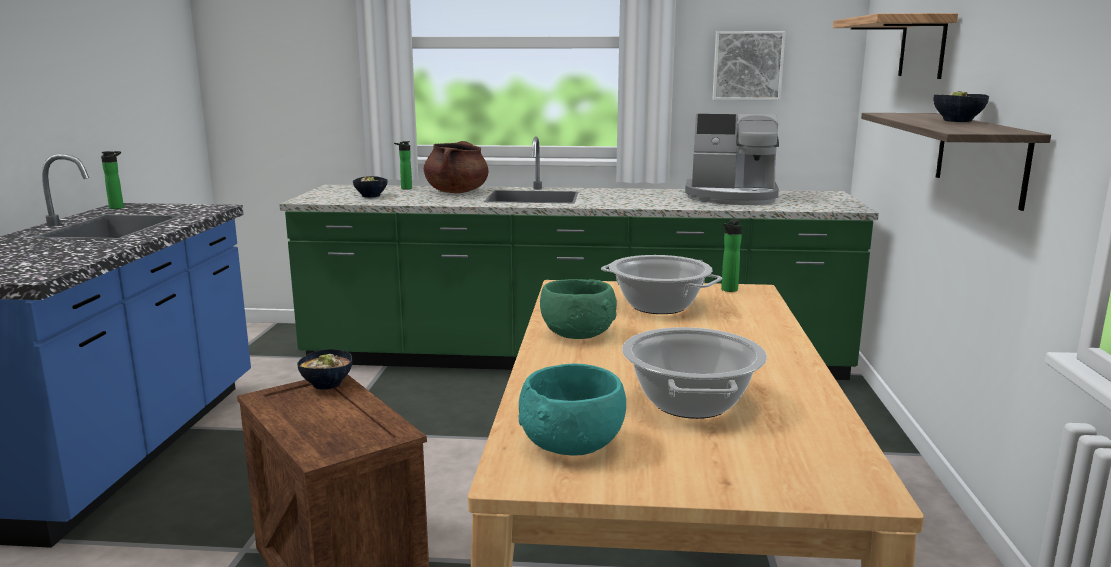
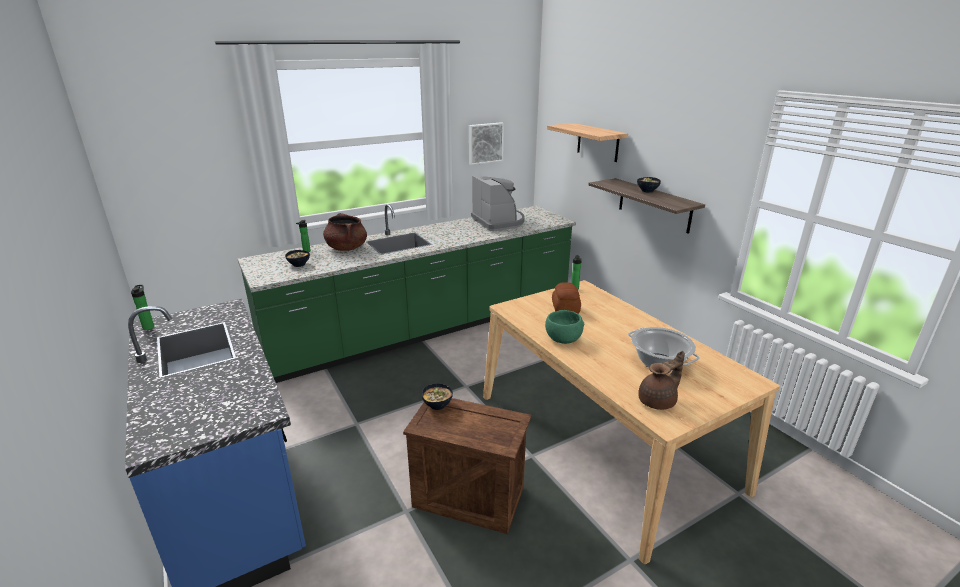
camera: 35 degrees left, 10 degrees up
turquoise bowl [519,364,626,456] -> brown teapot [638,351,685,410]
cooking pot [601,255,722,314] -> bread [552,282,581,314]
coffee machine [685,114,779,205] -> coffee machine turned 90 degrees counterclockwise [471,176,525,231]

